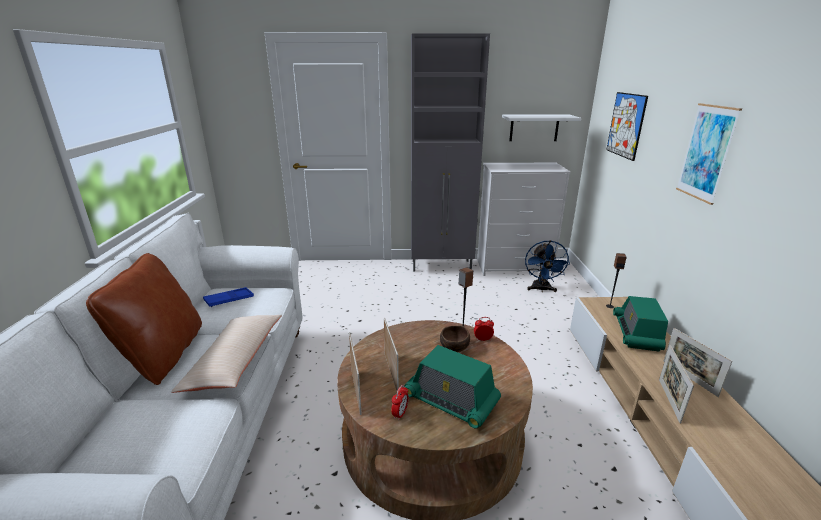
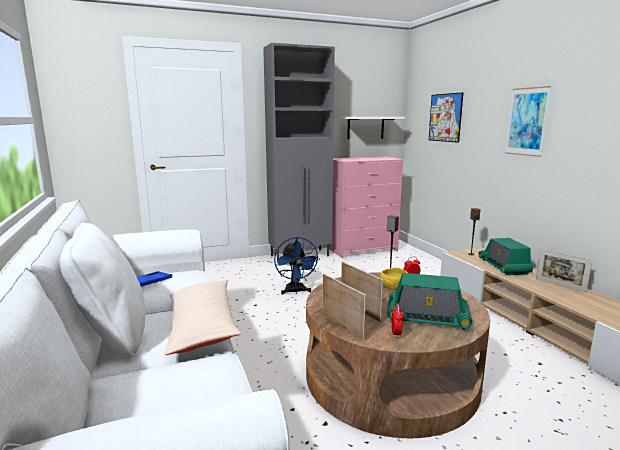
camera: 20 degrees left, 10 degrees down
brown pillow [86,253,202,385] -> white pillow [60,223,145,357]
brown bowl [440,326,470,352] -> yellow bowl [380,267,408,290]
white dresser [477,163,571,276] -> pink dresser [329,156,404,258]
blue fan [525,240,570,292] -> blue fan moved to [274,237,320,294]
picture frame [659,345,694,423] -> none

